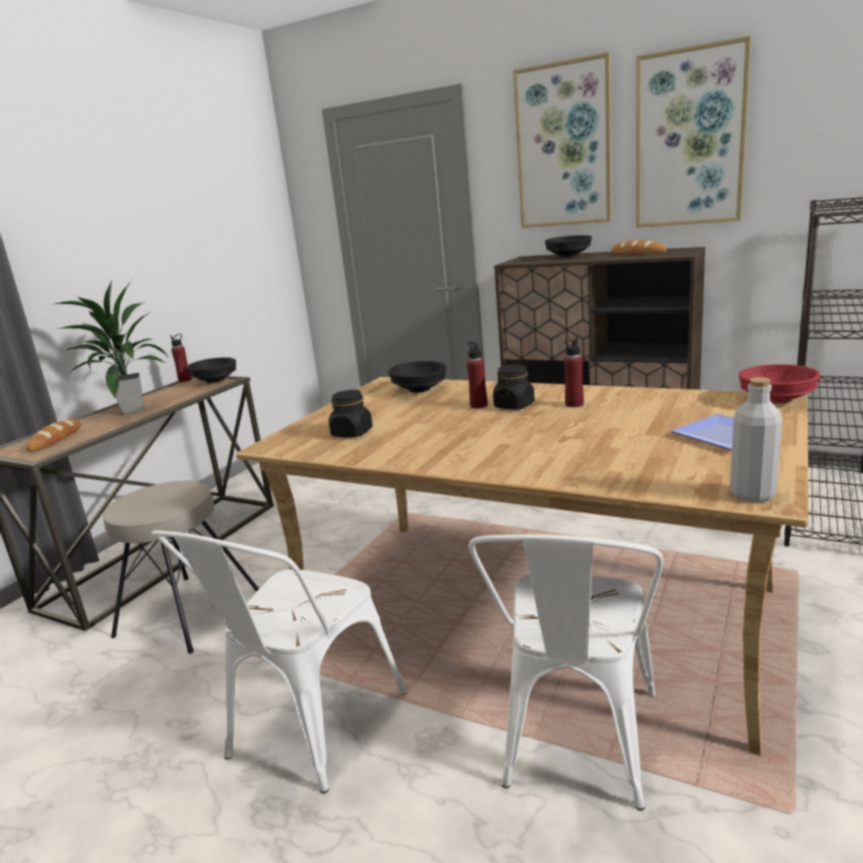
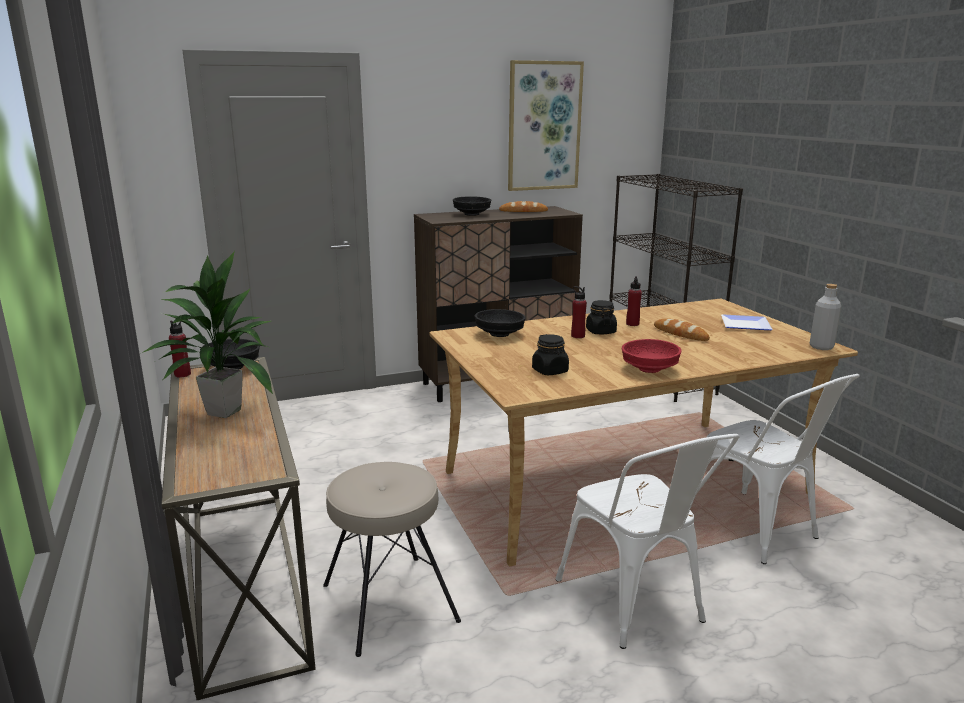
camera: 50 degrees left, 0 degrees up
bread [26,419,81,452] -> bread moved to [654,318,710,341]
picture [513,52,612,228] -> none
red bowl [739,364,820,404] -> red bowl moved to [622,339,682,373]

